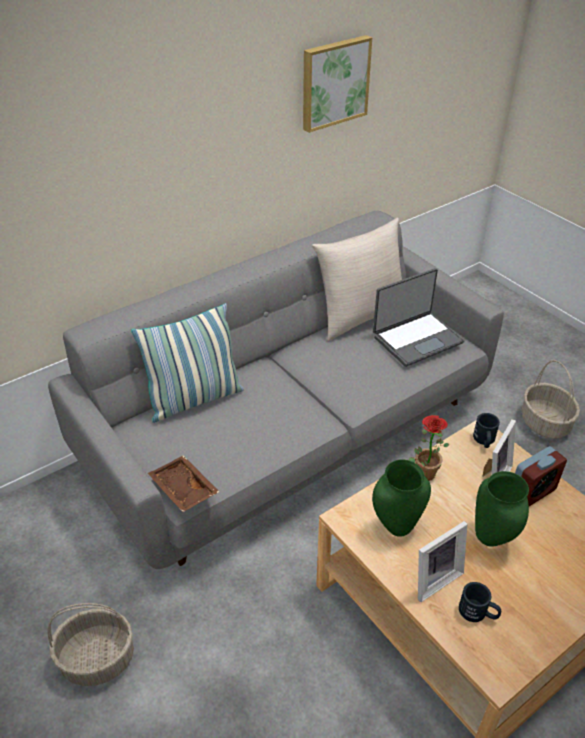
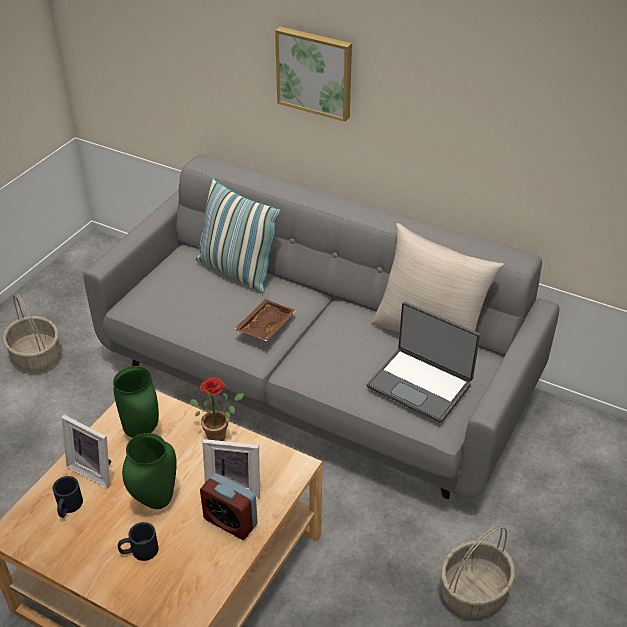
camera: 65 degrees right, 0 degrees up
brown tray [148,456,220,512] -> brown tray moved to [234,299,297,341]
picture [303,35,372,133] -> picture moved to [275,27,352,122]
black mug [473,413,500,448] -> black mug moved to [118,522,159,561]

